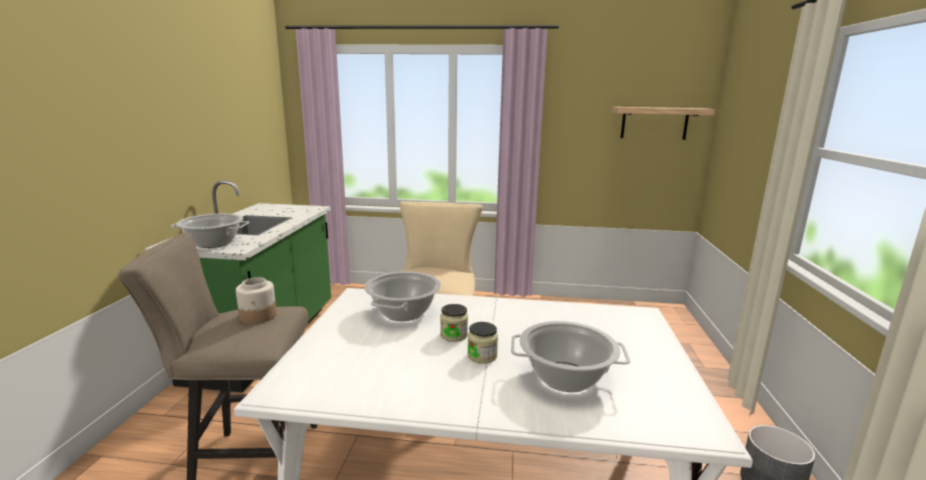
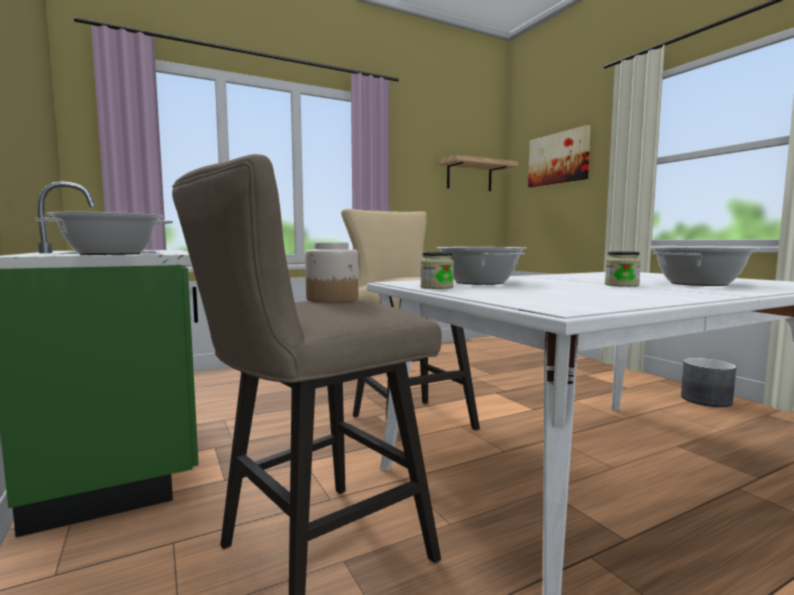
camera: 35 degrees left, 10 degrees down
jar [440,304,468,342] -> jar moved to [420,252,454,289]
none -> picture [528,125,591,187]

